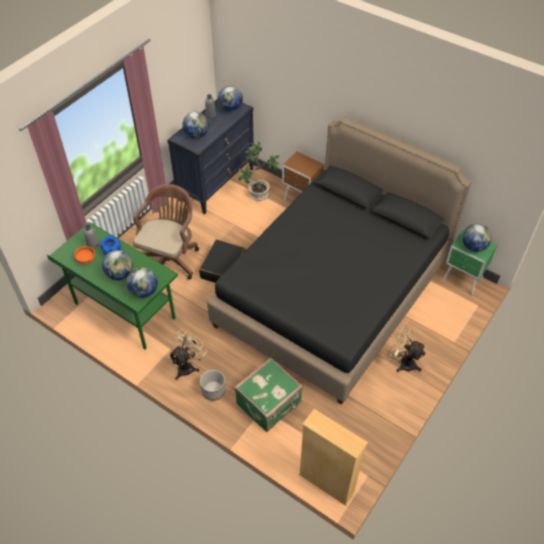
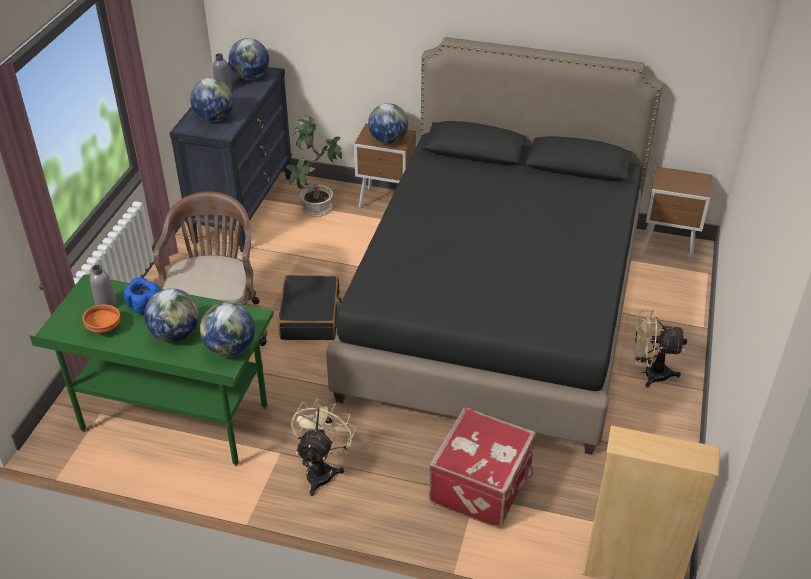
camera: 20 degrees left, 10 degrees down
planter [200,370,226,401] -> none
green suitcase [235,357,303,432] -> red suitcase [429,407,536,528]
green nightstand [443,229,497,295] -> brown nightstand [641,166,712,262]
globe [463,224,492,252] -> globe moved to [368,103,408,144]

